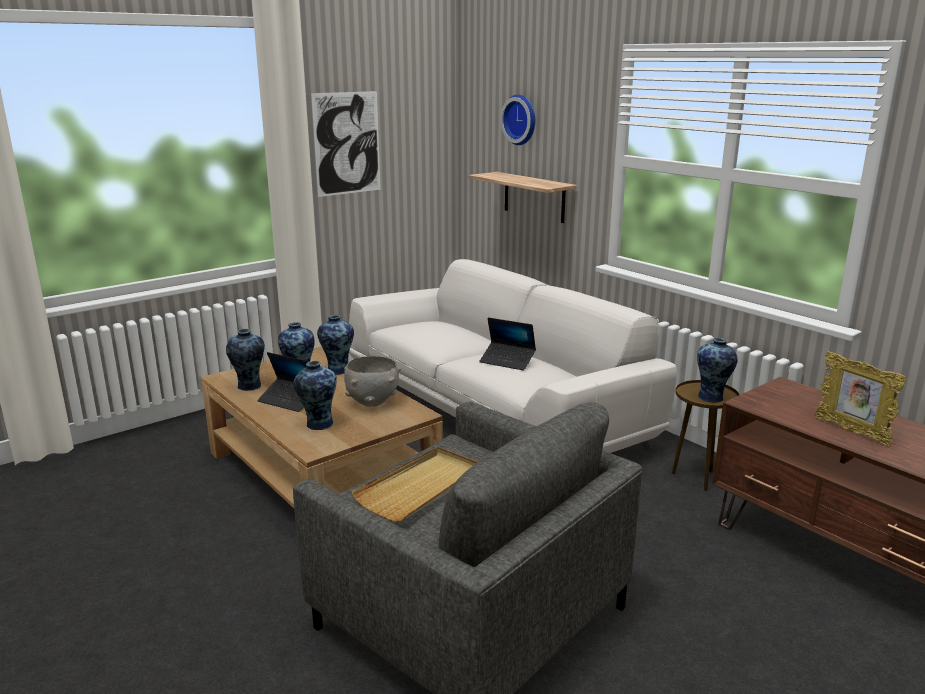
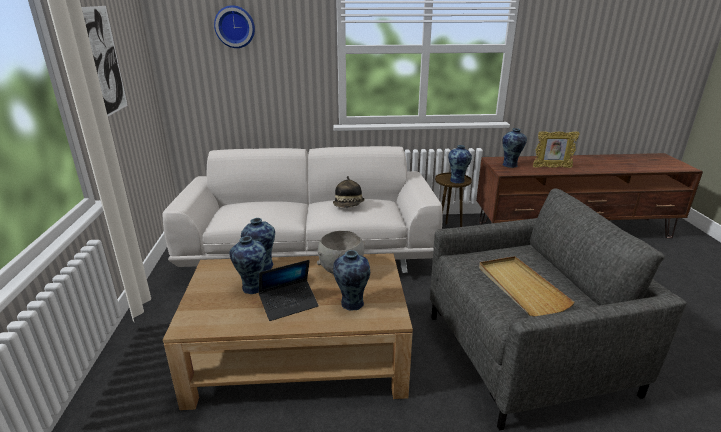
camera: 55 degrees left, 5 degrees up
vase [226,329,265,391] -> vase moved to [502,128,527,168]
shelf [468,172,577,223] -> none
laptop [479,317,536,371] -> hat [333,176,365,207]

